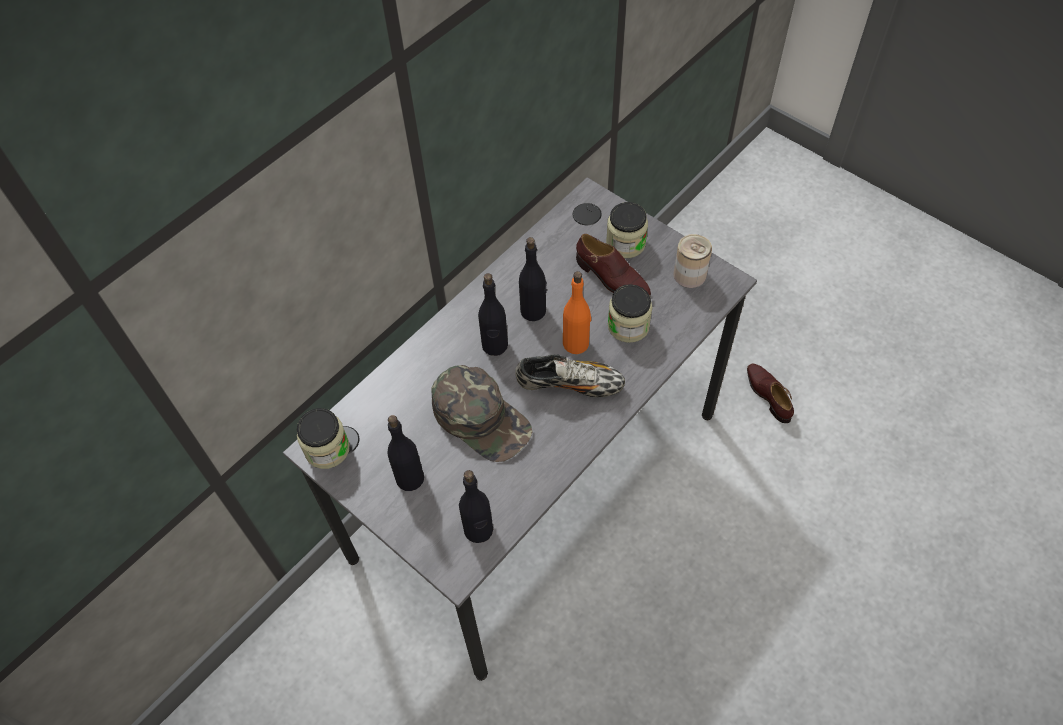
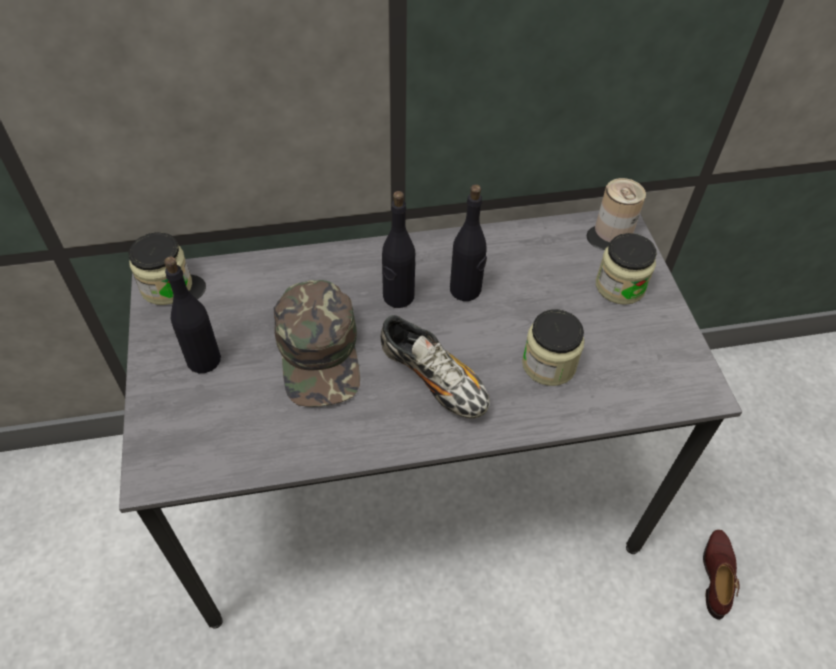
camera: 35 degrees right, 5 degrees down
black bottle [459,470,493,543] -> none
orange bottle [563,271,591,354] -> none
brown shoe [576,234,651,296] -> none
can [674,234,712,288] -> can moved to [595,178,646,242]

